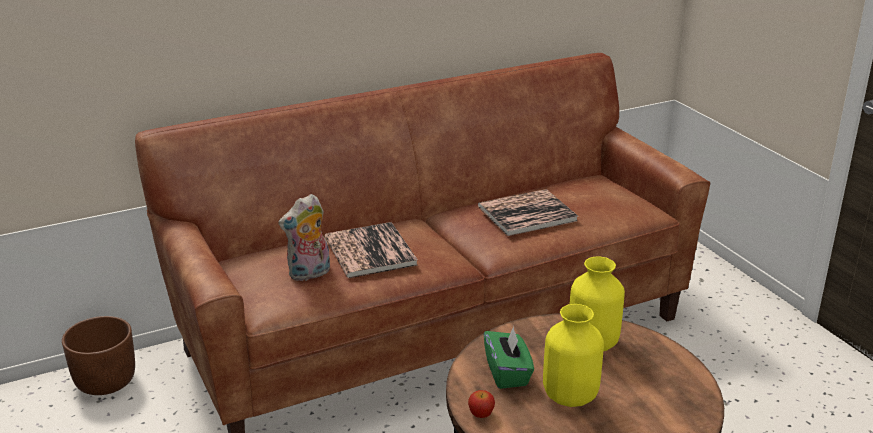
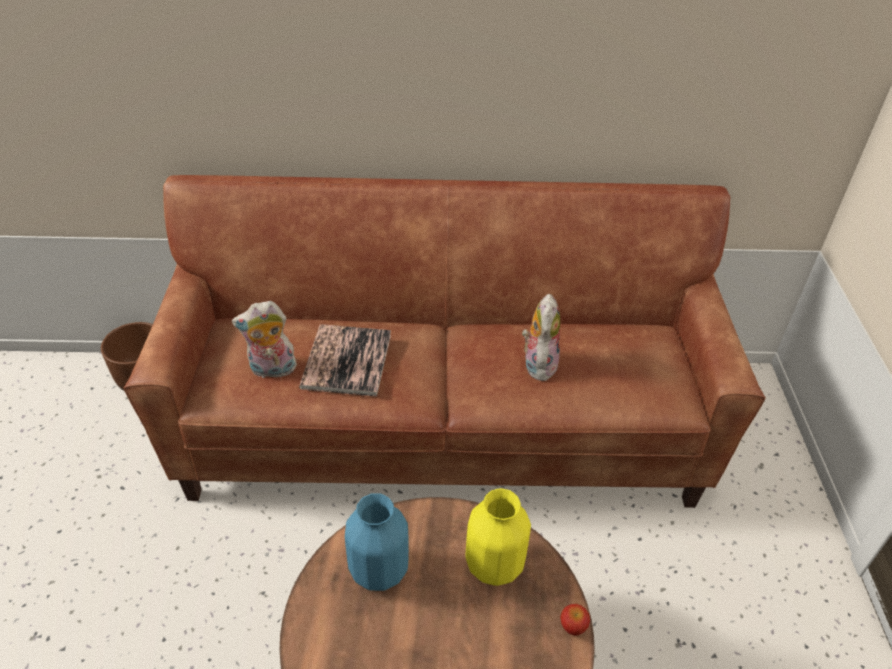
camera: 25 degrees right, 15 degrees up
apple [468,390,495,418] -> apple moved to [560,604,590,636]
book [478,189,578,236] -> plush toy [522,294,560,381]
green tissue box [484,326,534,389] -> blue vase [345,493,409,591]
yellow vase [543,304,604,407] -> none

